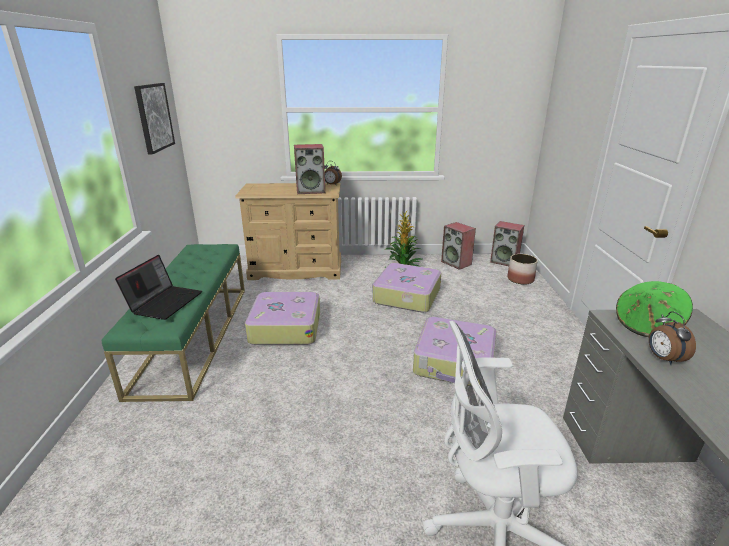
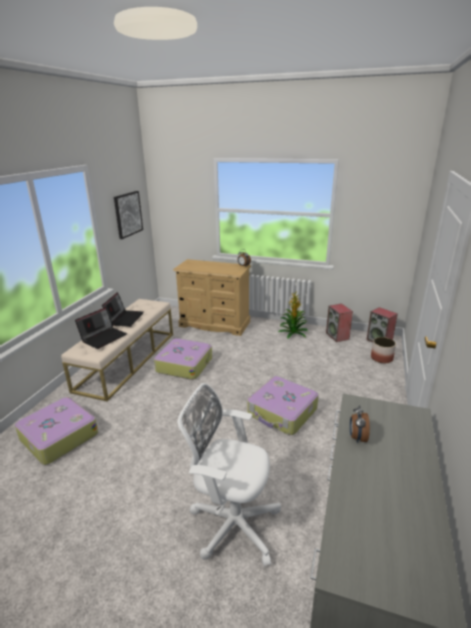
camera: 20 degrees right, 0 degrees up
green bench [102,244,245,402] -> beige bench [61,299,173,401]
speaker [294,144,325,194] -> none
suitcase [372,263,441,313] -> suitcase moved to [15,397,98,465]
green hat [616,281,693,337] -> none
none -> laptop [102,292,144,327]

